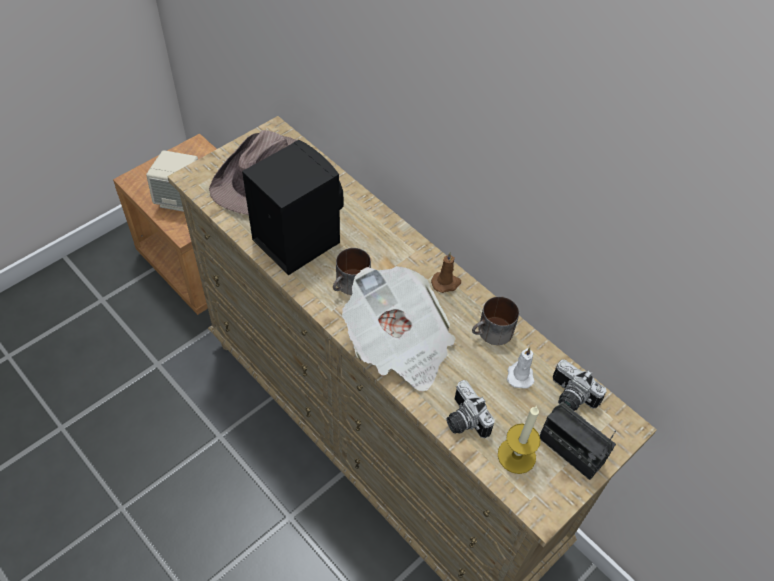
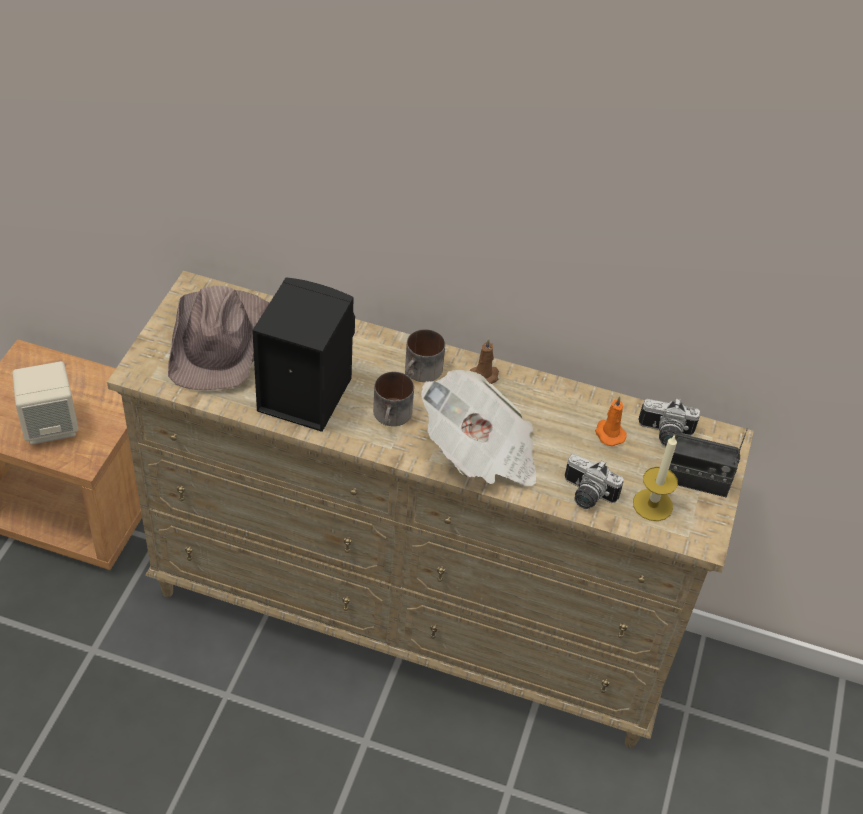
camera: 30 degrees left, 5 degrees down
mug [472,296,519,345] -> mug moved to [405,329,445,382]
white candle [507,347,534,389] -> orange candle [595,396,627,446]

